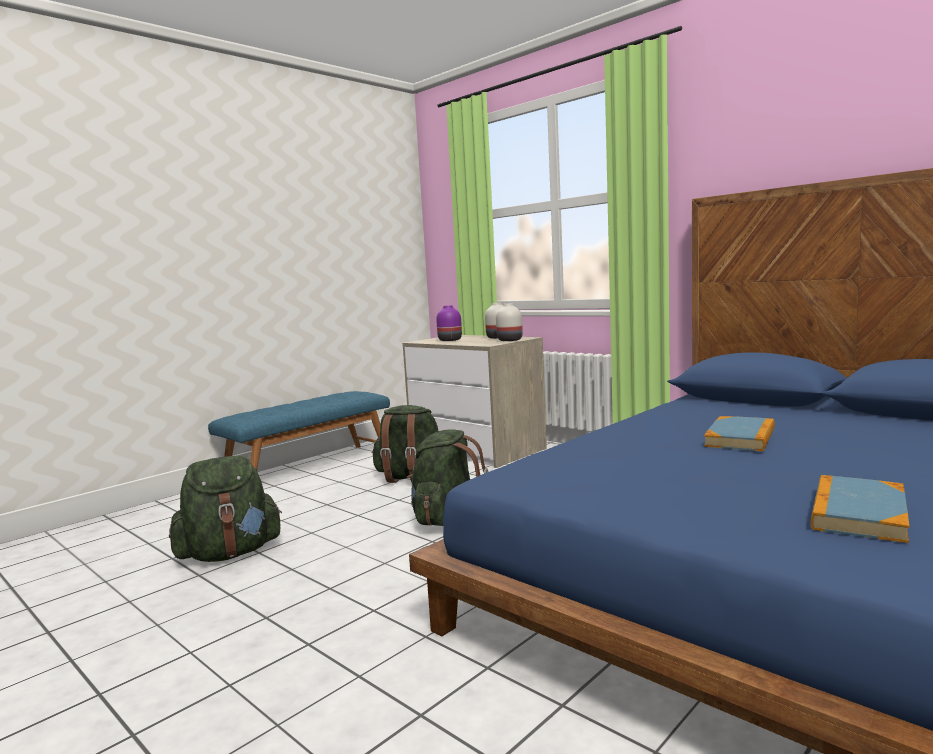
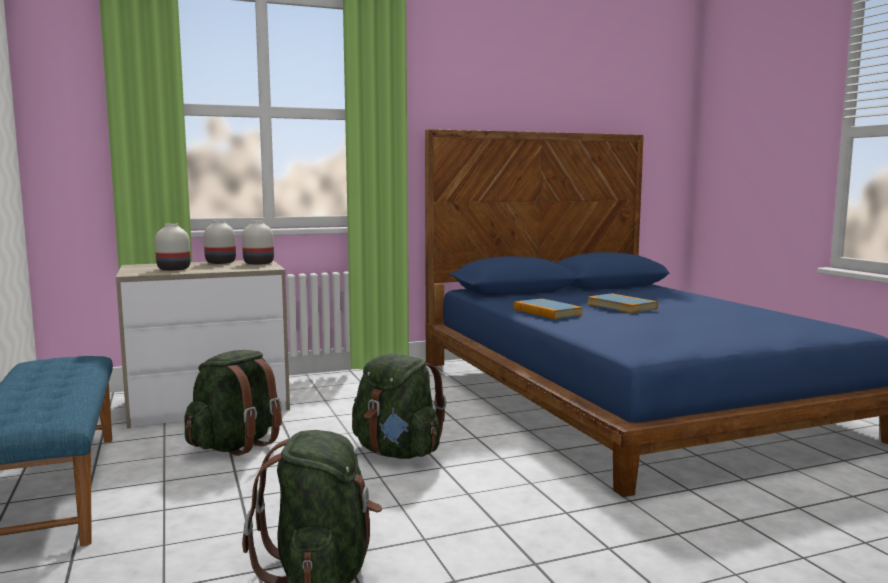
camera: 65 degrees left, 0 degrees up
purple vase [436,305,462,341] -> white vase [155,223,191,271]
book [811,475,910,543] -> book moved to [514,299,583,319]

